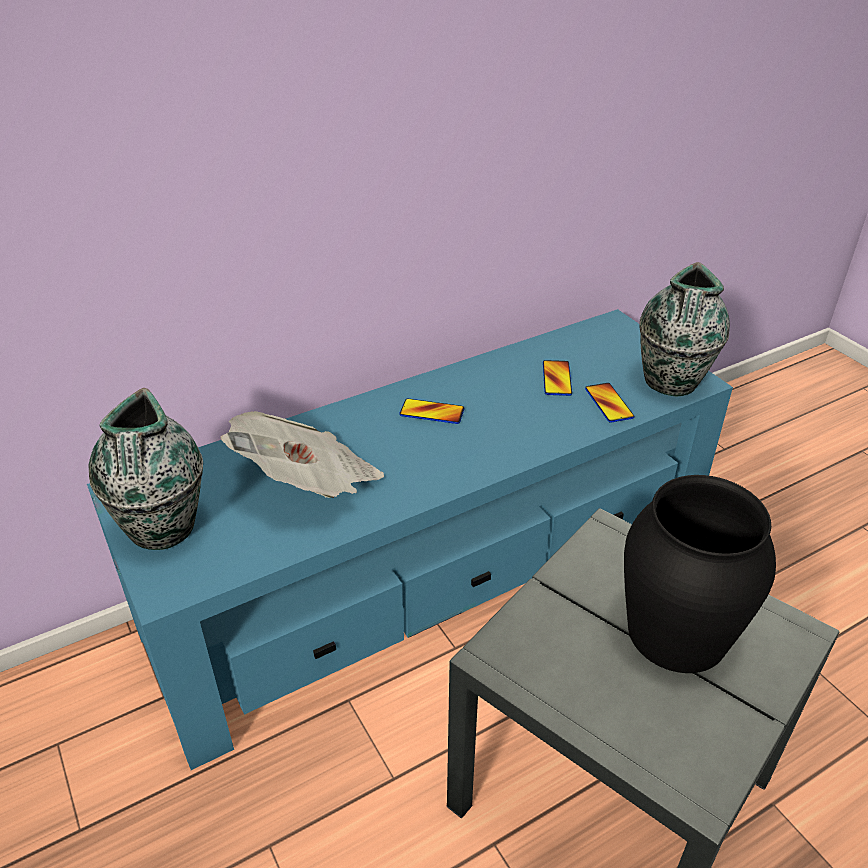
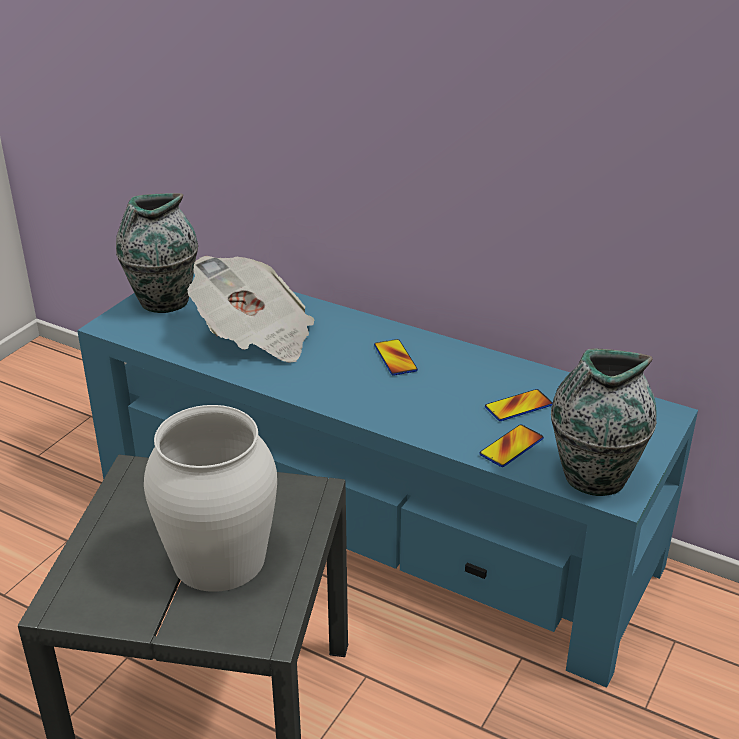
camera: 60 degrees right, 5 degrees down
black vase [624,475,776,673] -> white vase [144,405,277,592]

